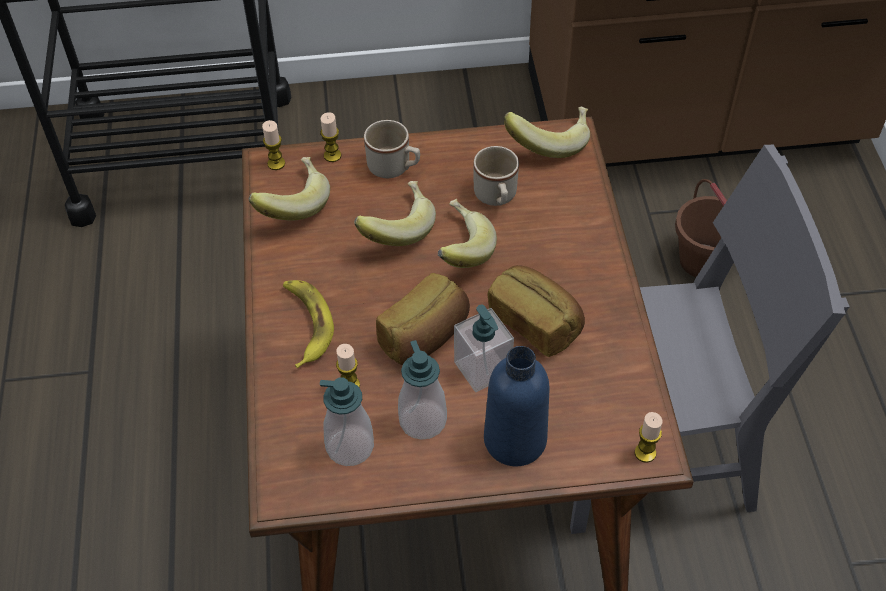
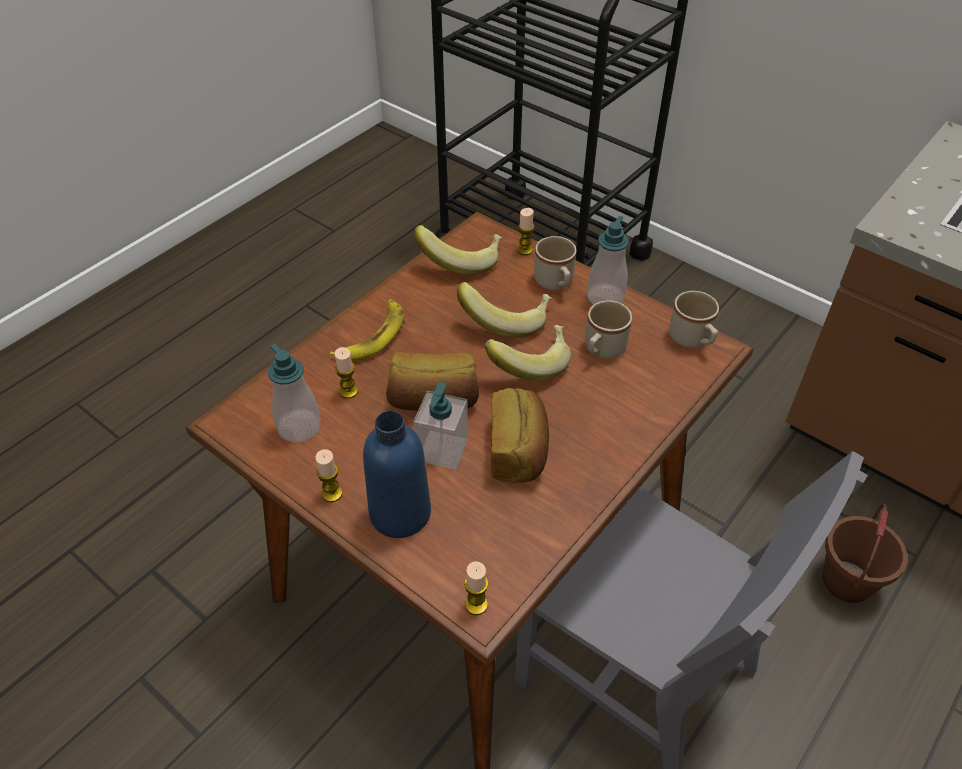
camera: 45 degrees right, 5 degrees down
candle [262,120,285,170] -> candle moved to [315,449,342,502]
soap dispenser [398,340,447,440] -> soap dispenser moved to [587,216,629,305]
banana [504,107,590,158] -> beige mug [669,291,719,348]

